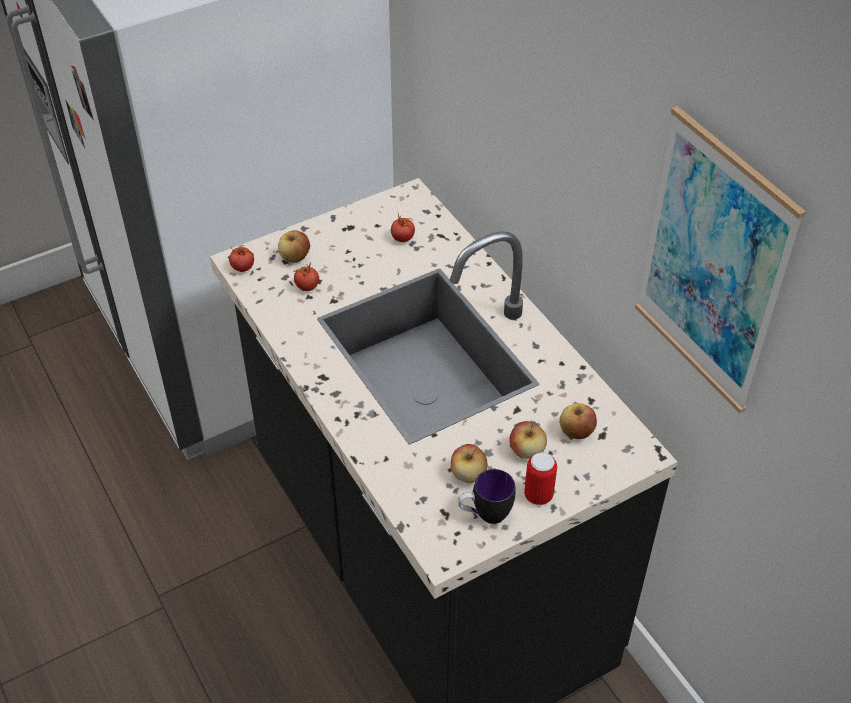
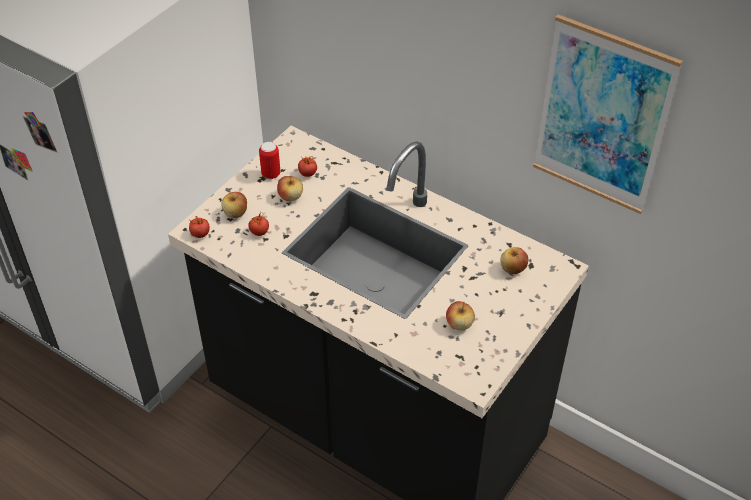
camera: 25 degrees left, 0 degrees up
mug [458,469,515,524] -> none
apple [509,421,547,459] -> apple moved to [277,176,303,202]
can [524,452,557,505] -> can moved to [259,142,280,179]

